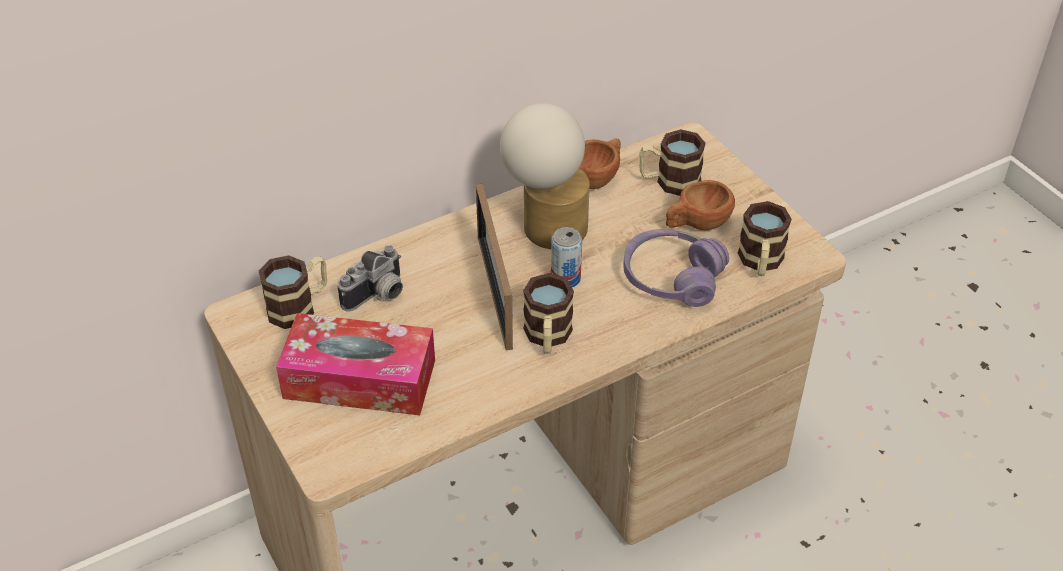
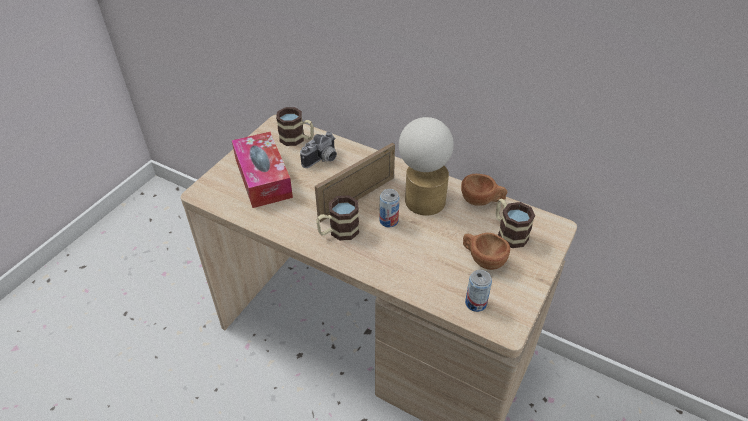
camera: 60 degrees right, 0 degrees up
camera [337,245,403,311] -> camera turned 60 degrees counterclockwise [300,132,337,168]
purple headphones [623,229,729,307] -> none
mug [738,201,792,276] -> can [465,270,492,312]

